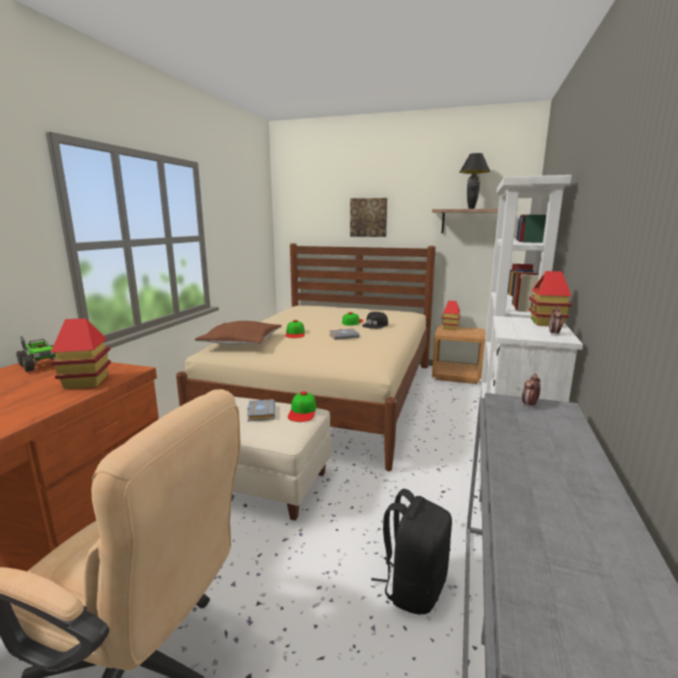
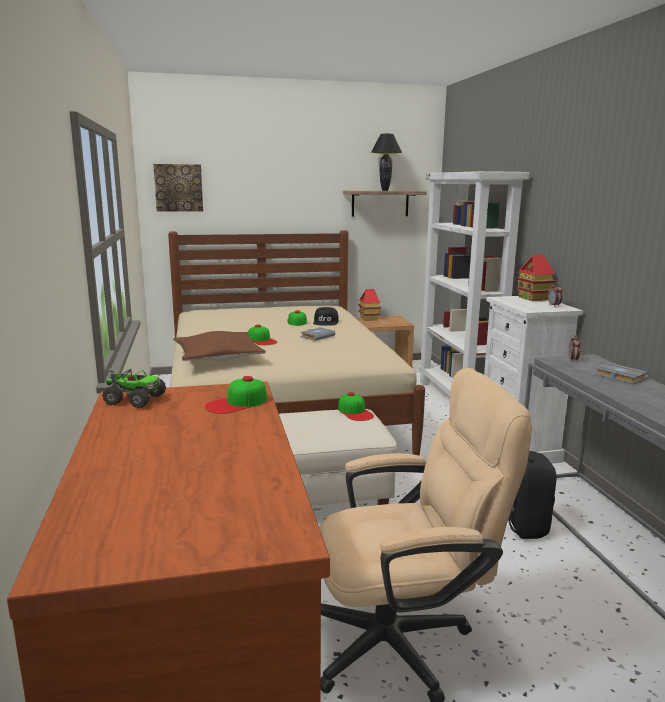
camera: 30 degrees left, 0 degrees up
toy house [50,318,111,389] -> cap [205,376,267,414]
grey book [247,399,275,421] -> grey book moved to [594,363,649,384]
picture [350,198,387,237] -> picture moved to [153,164,203,212]

